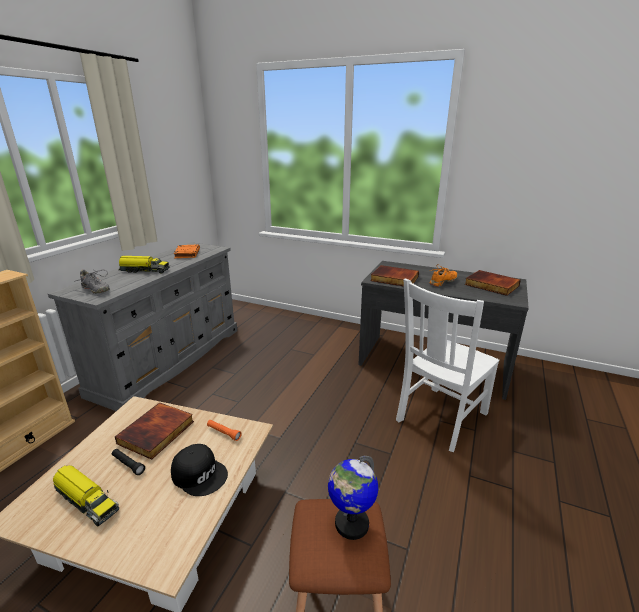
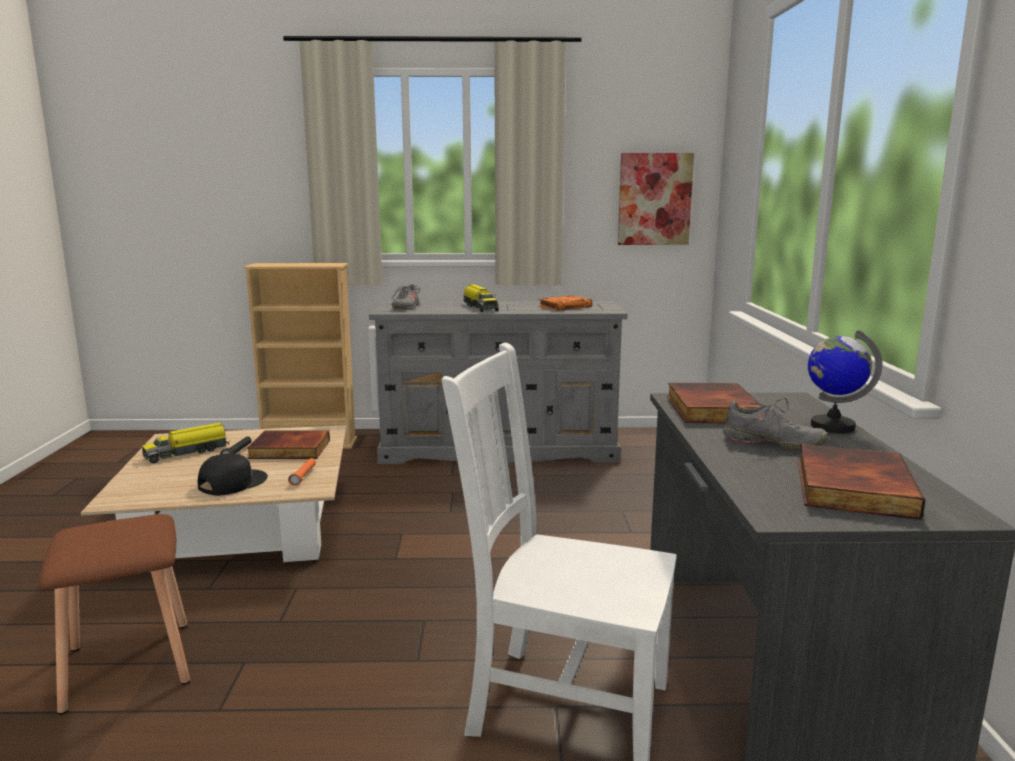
camera: 65 degrees right, 10 degrees down
toy truck [53,465,119,526] -> toy truck turned 45 degrees clockwise [142,423,230,463]
black cap [171,444,228,496] -> black cap turned 150 degrees counterclockwise [198,453,268,496]
globe [328,456,378,540] -> globe moved to [808,330,882,433]
orange shoe [429,264,458,287] -> grey shoe [723,397,828,450]
none -> picture [618,153,694,245]

